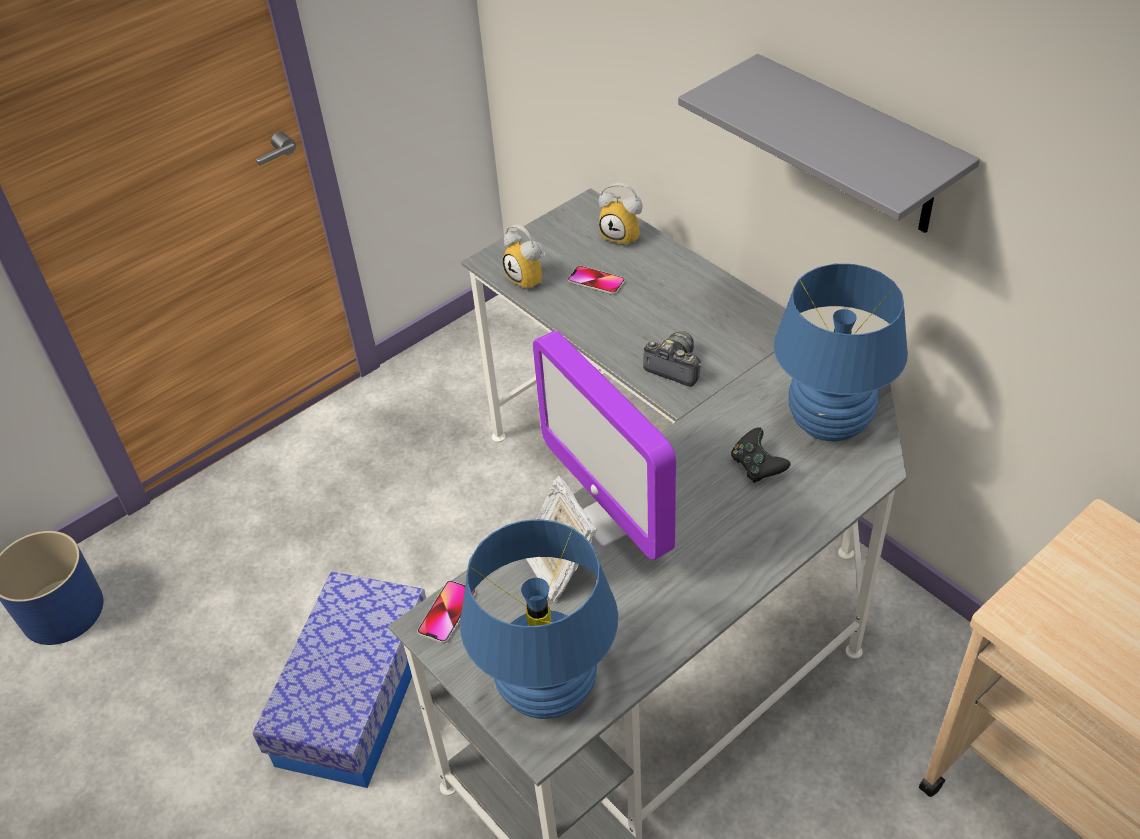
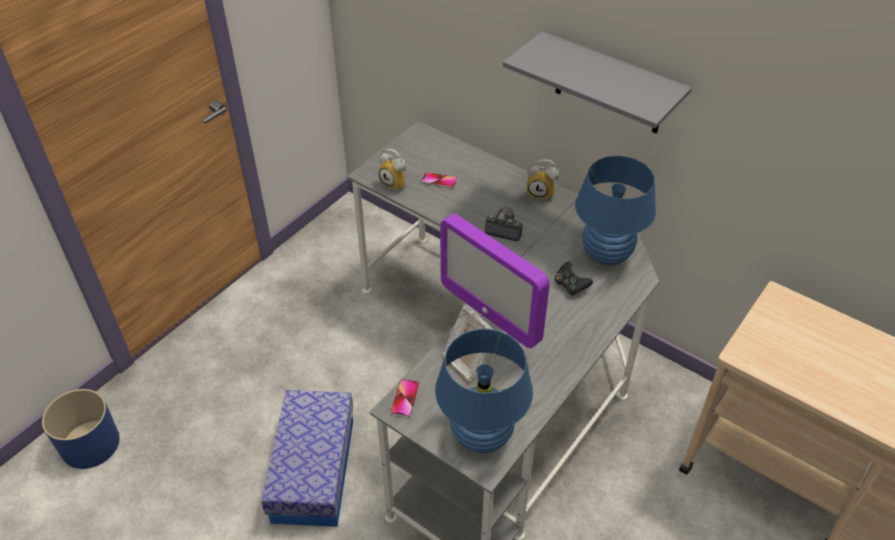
camera: 15 degrees left, 0 degrees up
alarm clock [599,183,642,247] -> alarm clock moved to [527,159,559,200]

